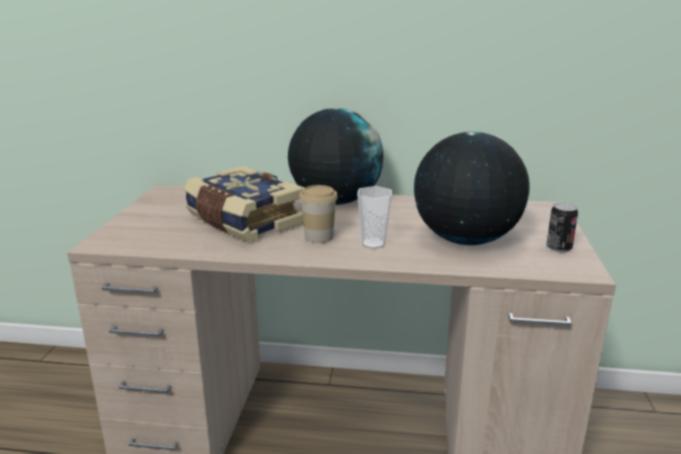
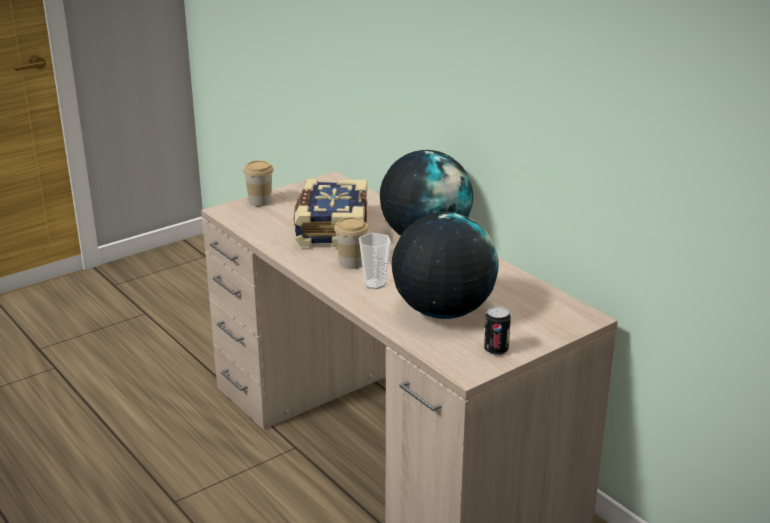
camera: 45 degrees right, 5 degrees up
none -> cup [243,160,273,206]

